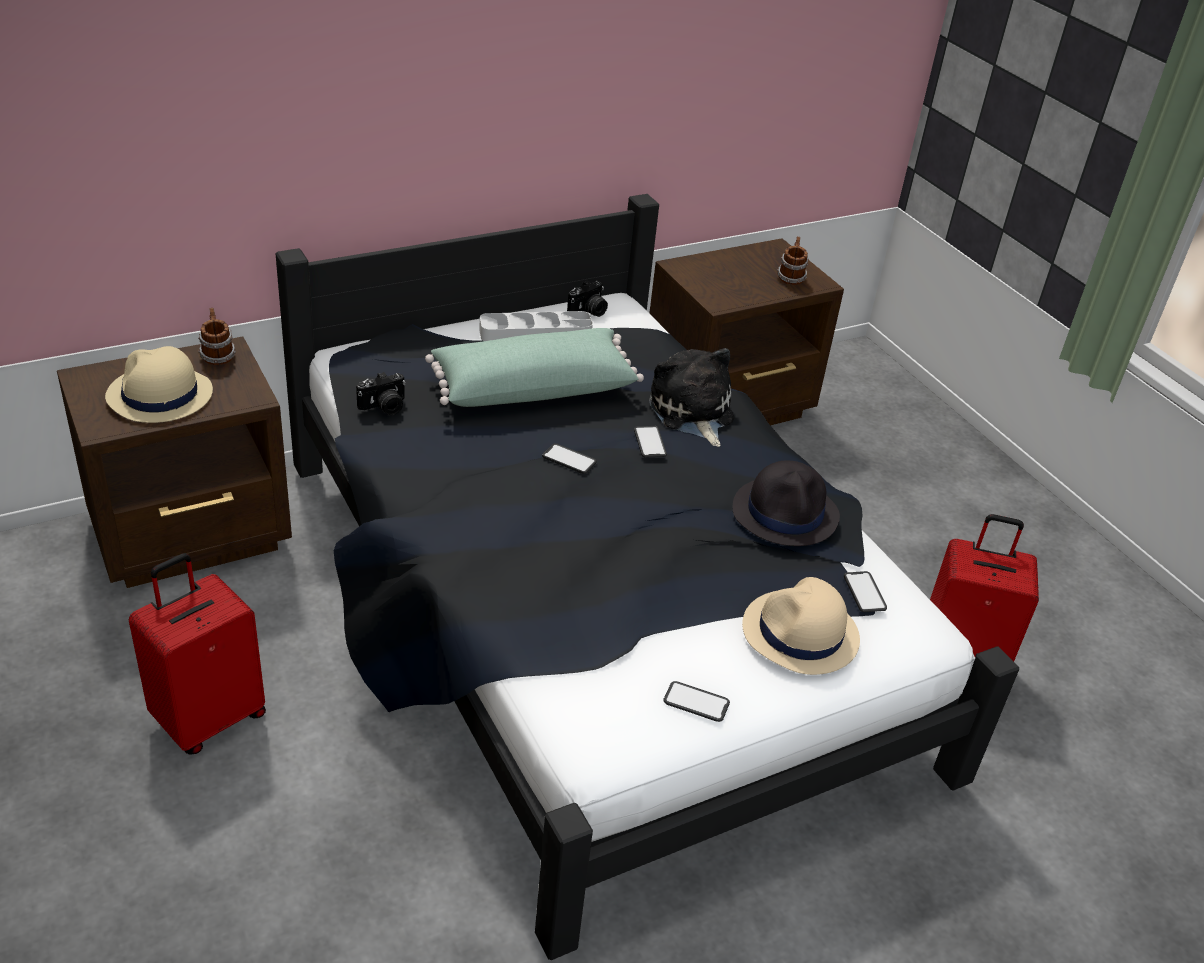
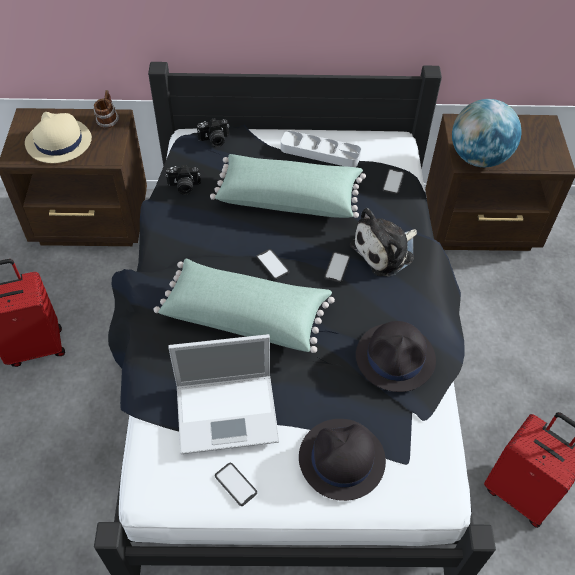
camera: 30 degrees right, 15 degrees up
camera [567,281,608,317] -> camera moved to [197,118,229,147]
plush toy [649,348,734,447] -> plush toy turned 135 degrees counterclockwise [350,208,417,277]
beige hat [742,577,860,675] -> black hat [299,419,386,501]
mug [777,237,809,285] -> none
phone [844,571,887,612] -> phone moved to [382,169,405,194]
none -> green pillow [154,258,335,353]
none -> laptop [168,334,279,454]
none -> globe [452,99,521,167]

